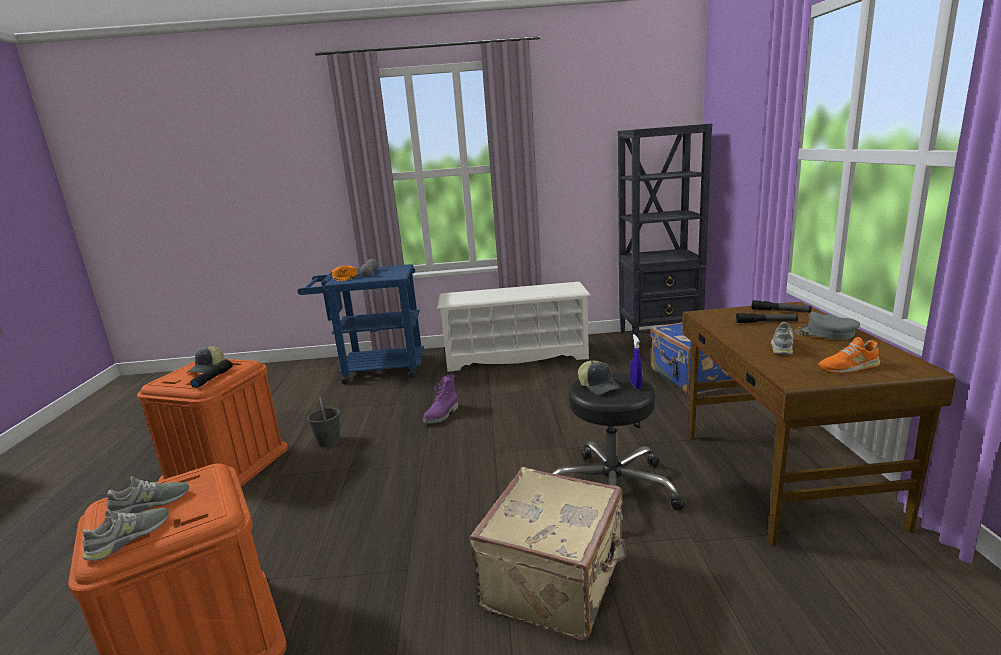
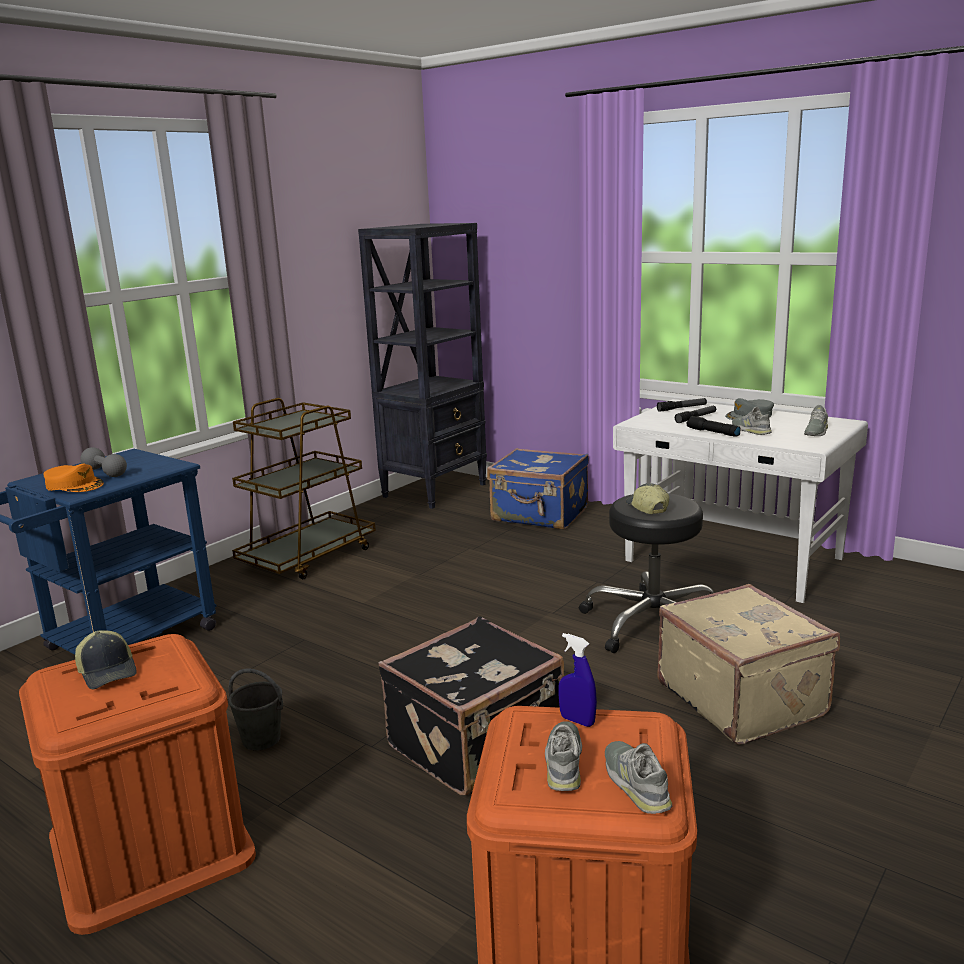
camera: 50 degrees left, 0 degrees up
black flashlight [191,359,233,388] -> black flashlight moved to [686,416,740,437]
purple boot [423,375,458,424] -> none
white shoe rack [437,282,591,372] -> brown cart [232,398,376,579]
cap [578,361,620,395] -> cap turned 120 degrees counterclockwise [626,483,669,514]
blue spray bottle [630,334,642,389] -> blue spray bottle moved to [559,633,597,727]
brown desk [682,302,956,546] -> white desk [613,399,868,603]
orange shoe [818,337,880,373] -> grey shoe [804,405,828,436]
none -> black suitcase [378,616,564,795]

